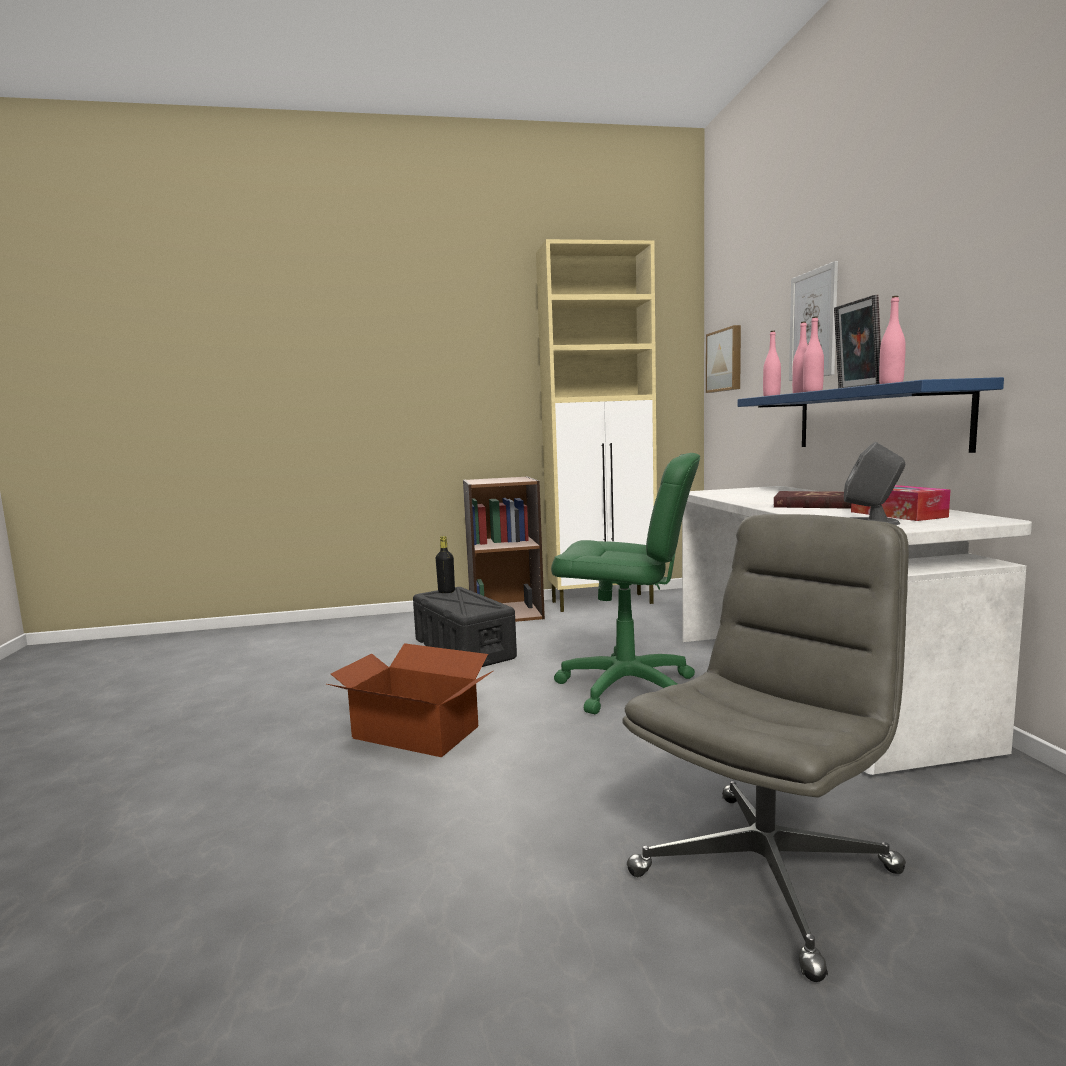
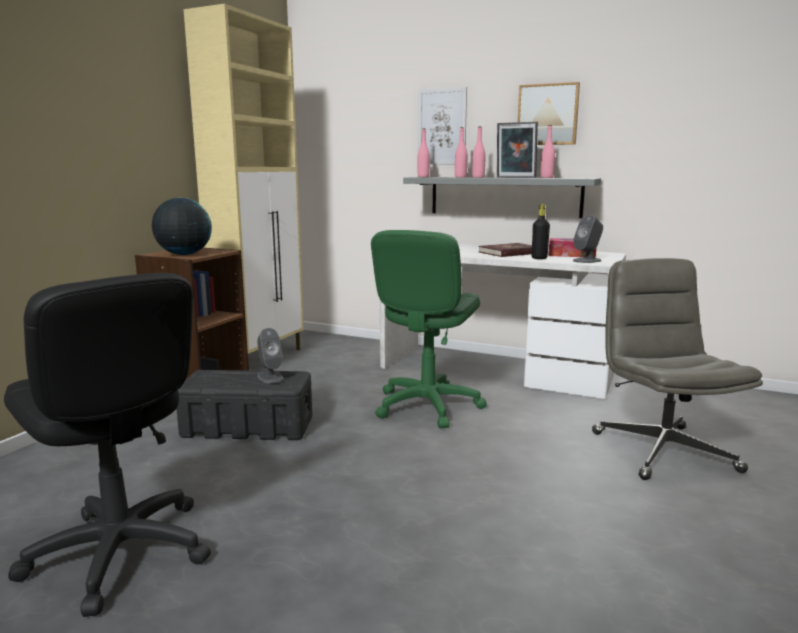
camera: 55 degrees left, 5 degrees up
cardboard box [327,643,494,757] -> none
black bottle [436,536,455,593] -> black bottle moved to [532,204,550,259]
green office chair [551,453,700,714] -> green office chair turned 150 degrees clockwise [371,230,487,428]
picture [706,325,741,393] -> picture moved to [518,82,580,145]
blue shelf [738,377,1004,453] -> grey shelf [403,177,601,218]
none -> black office chair [4,273,211,617]
none -> globe [152,198,212,255]
none -> grey speaker [257,328,284,383]

